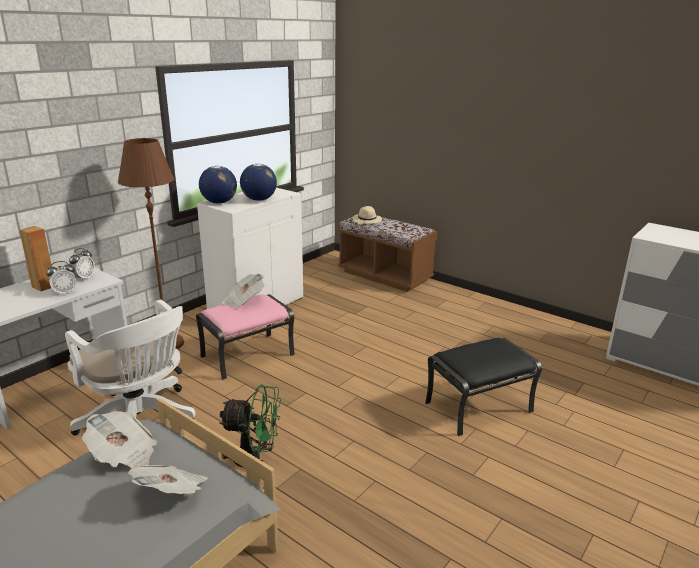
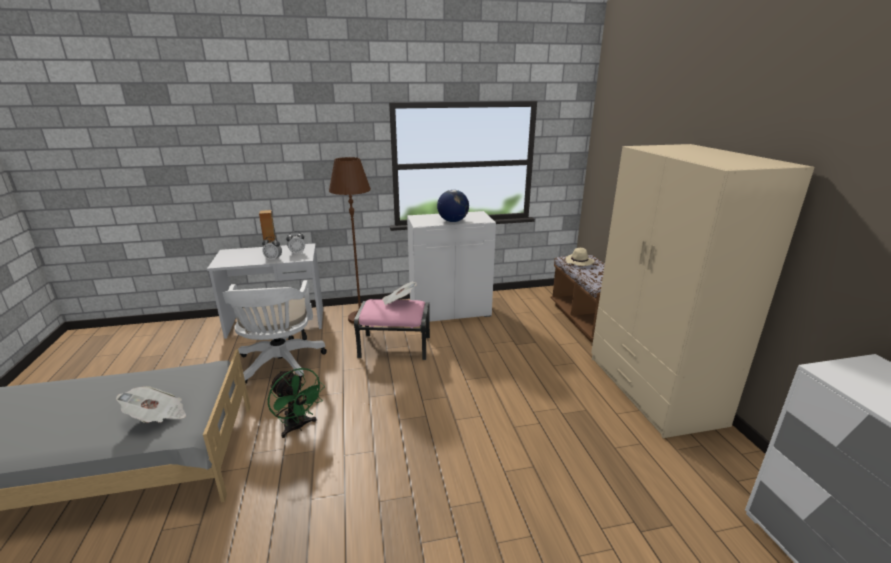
camera: 40 degrees right, 0 degrees up
newspaper [82,411,157,468] -> none
globe [199,166,237,204] -> none
black ottoman [425,338,542,436] -> none
none -> beige wardrobe [591,144,815,438]

